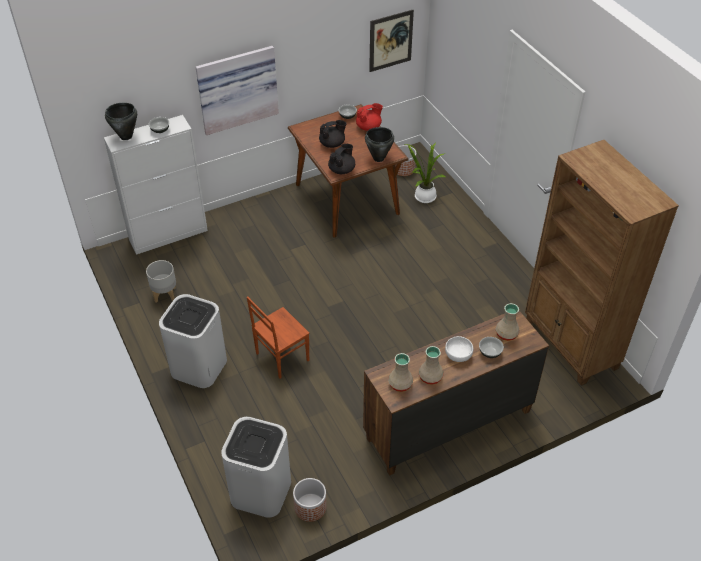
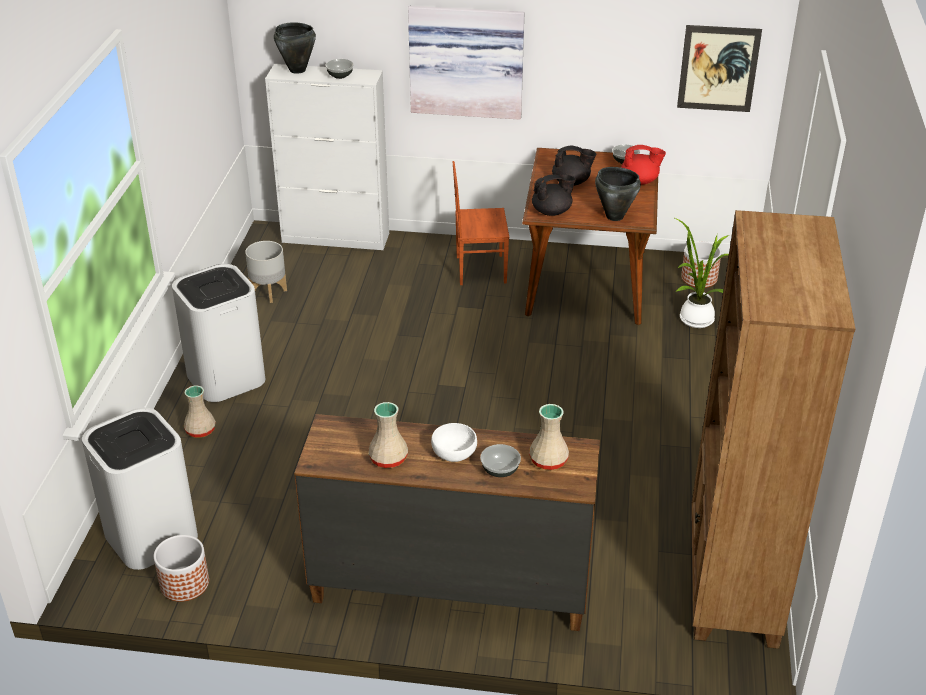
camera: 35 degrees right, 10 degrees down
brown chair [247,296,310,379] -> brown chair moved to [452,161,509,285]
beige vase [388,353,413,392] -> beige vase moved to [184,386,216,438]

